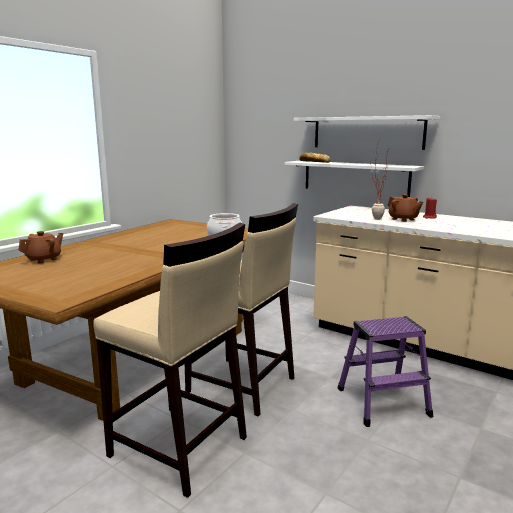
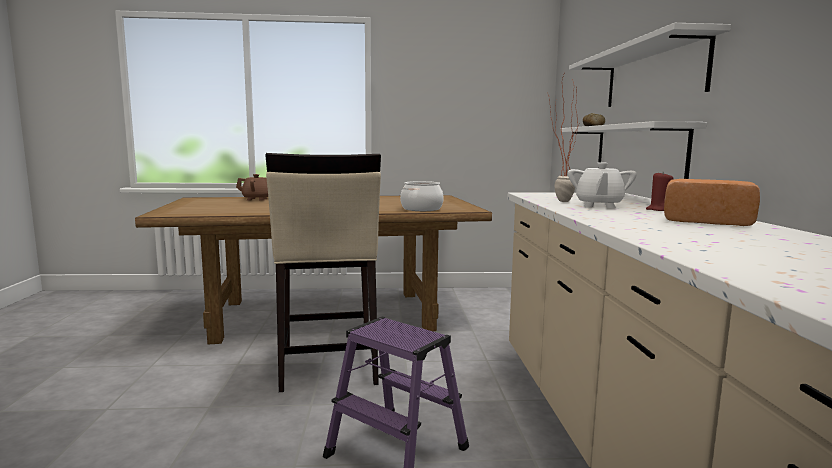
camera: 50 degrees right, 5 degrees down
beige stool [93,223,247,498] -> none
brown teapot [388,194,423,222] -> white teapot [568,162,637,208]
none -> bread [664,179,760,226]

